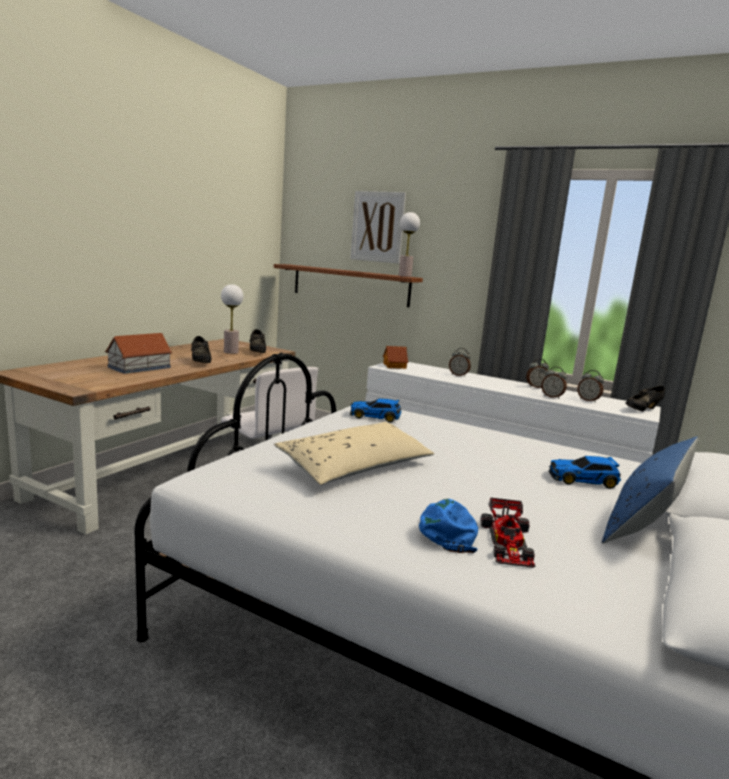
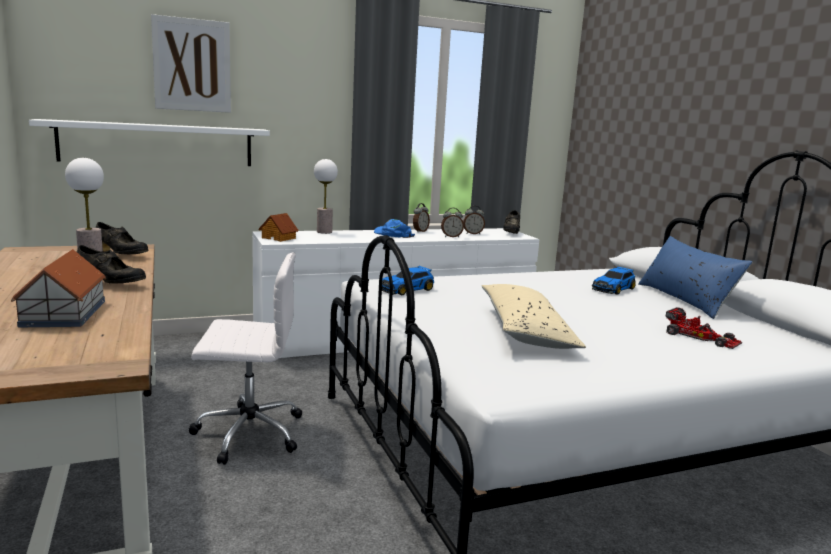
camera: 50 degrees left, 0 degrees up
brown shelf [274,264,423,307] -> white shelf [29,119,270,166]
table lamp [399,212,420,277] -> table lamp moved to [314,159,338,234]
blue cap [419,499,478,553] -> blue cap moved to [374,219,415,238]
alarm clock [449,348,471,377] -> none

